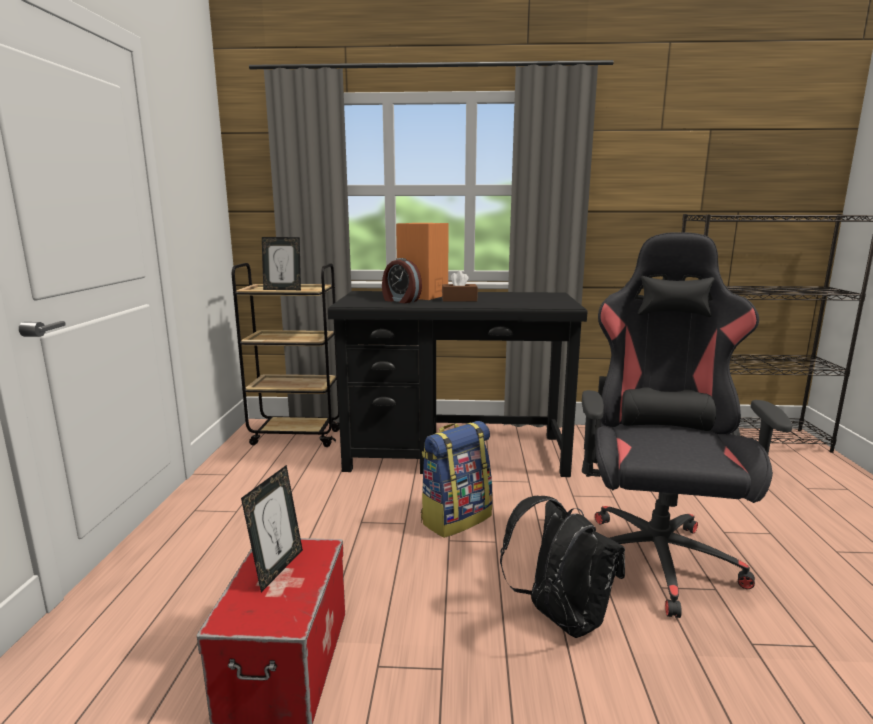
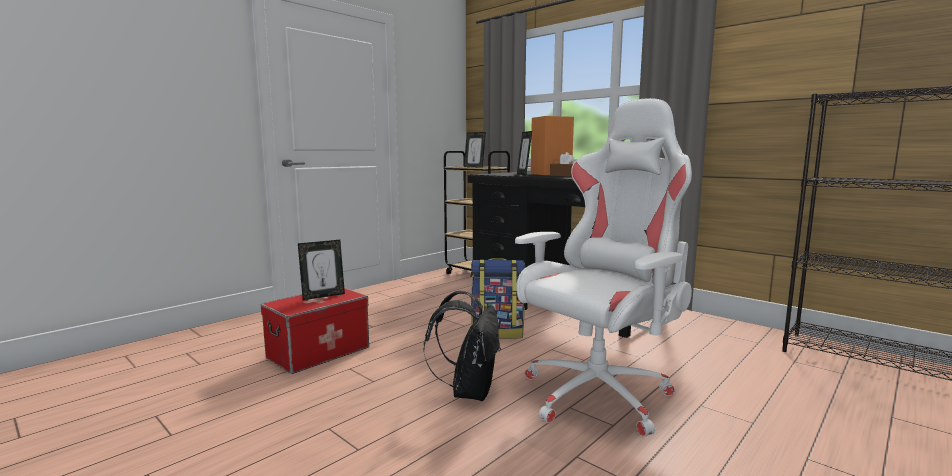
camera: 40 degrees right, 5 degrees down
alarm clock [382,258,422,303] -> picture frame [517,131,532,175]
black office chair [582,232,793,618] -> white office chair [515,98,692,436]

